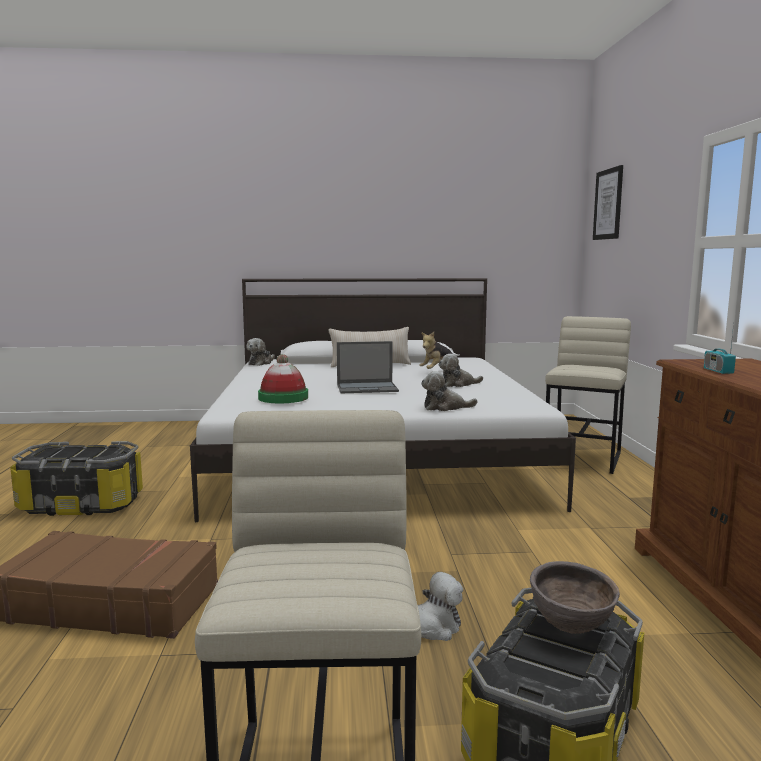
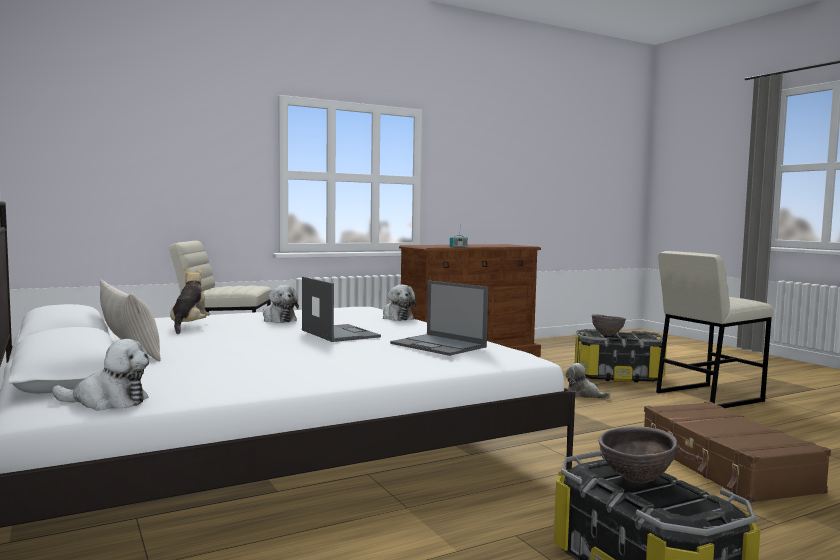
camera: 115 degrees left, 5 degrees down
hat [258,354,308,403] -> laptop [390,281,488,356]
plush toy [419,332,460,369] -> plush toy turned 120 degrees counterclockwise [170,268,210,334]
picture [593,165,623,240] -> none
none -> brown bowl [598,426,677,484]

